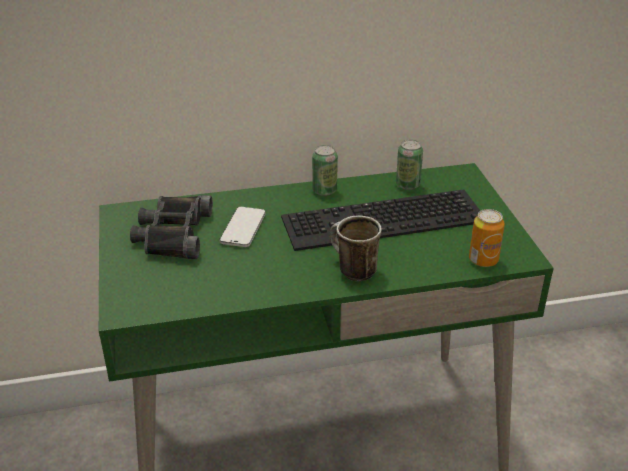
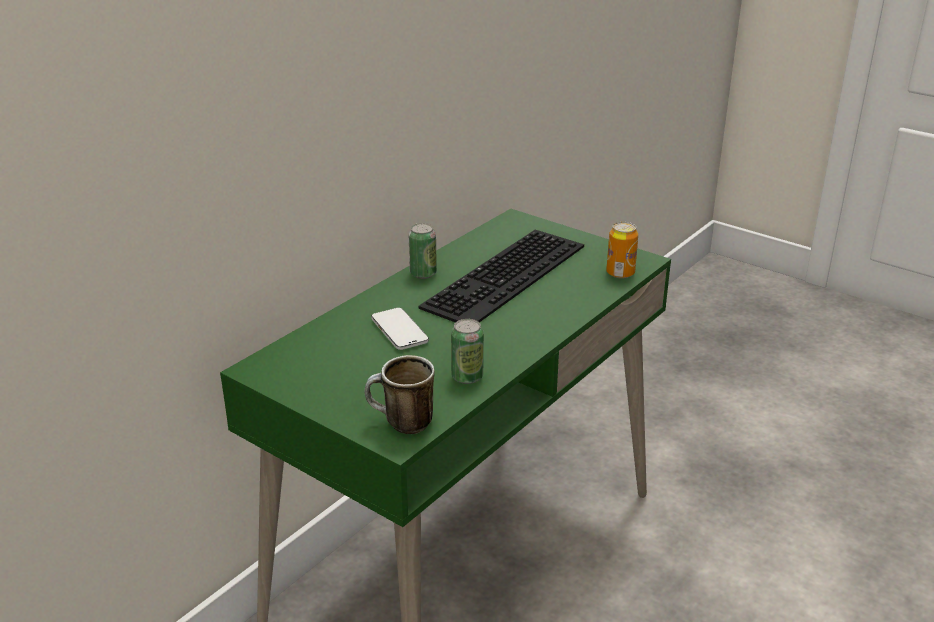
camera: 40 degrees left, 5 degrees down
black binoculars [130,195,213,259] -> none
mug [329,215,382,281] -> mug moved to [364,355,435,434]
can [396,139,423,190] -> can moved to [451,319,484,384]

